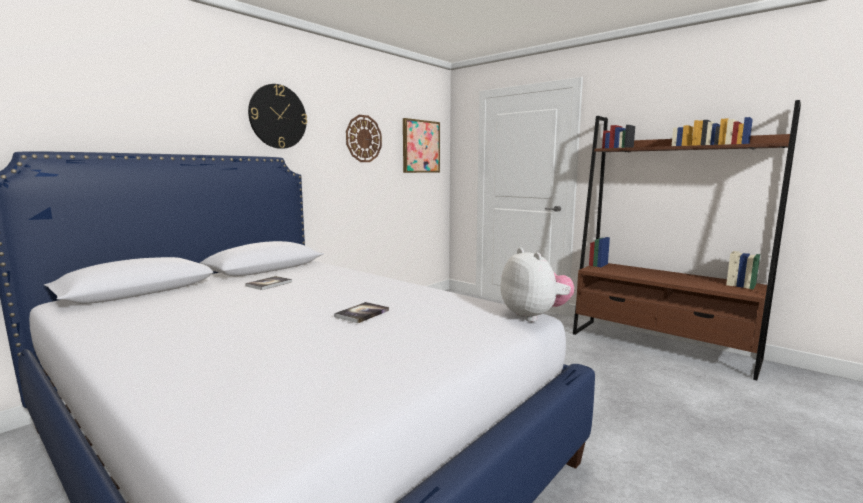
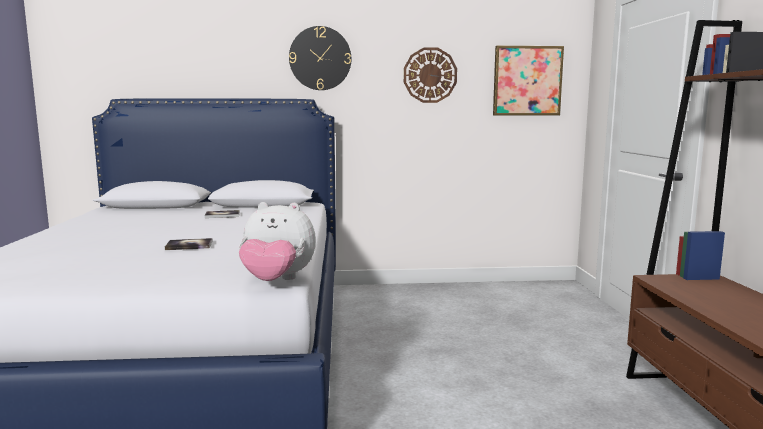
camera: 45 degrees right, 0 degrees up
plush toy [501,248,574,322] -> plush toy turned 75 degrees clockwise [239,202,316,281]

